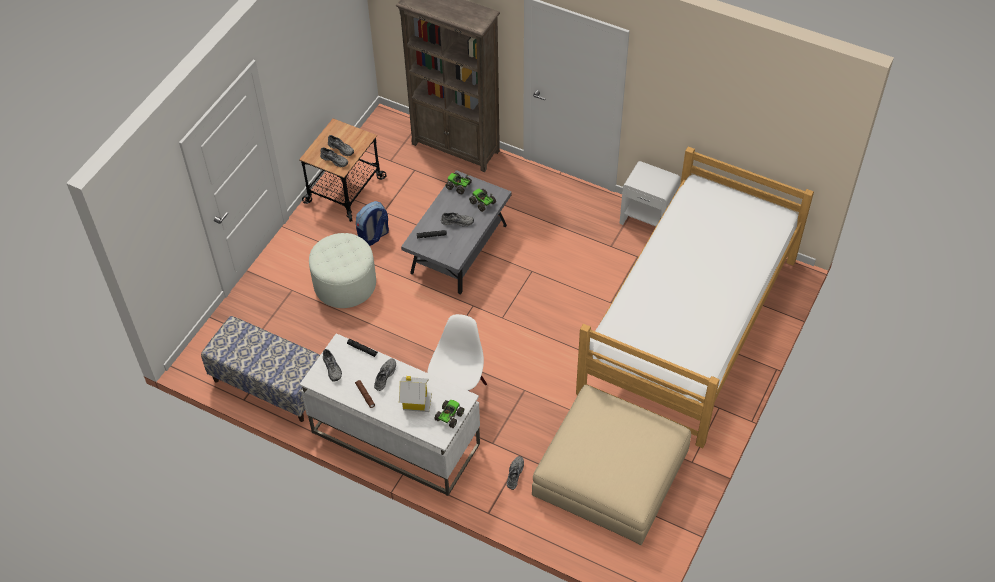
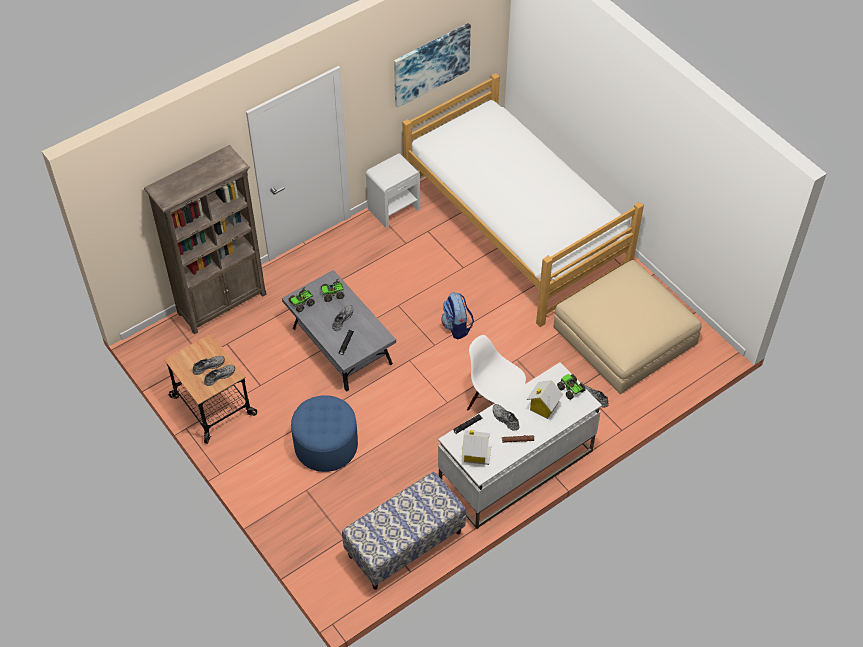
camera: 65 degrees left, 0 degrees up
white ottoman [309,233,376,308] -> blue ottoman [291,395,358,472]
grey shoe [323,349,342,382] -> toy house [462,430,491,465]
backpack [356,201,389,246] -> backpack moved to [441,292,474,339]
none -> picture [394,23,471,108]

